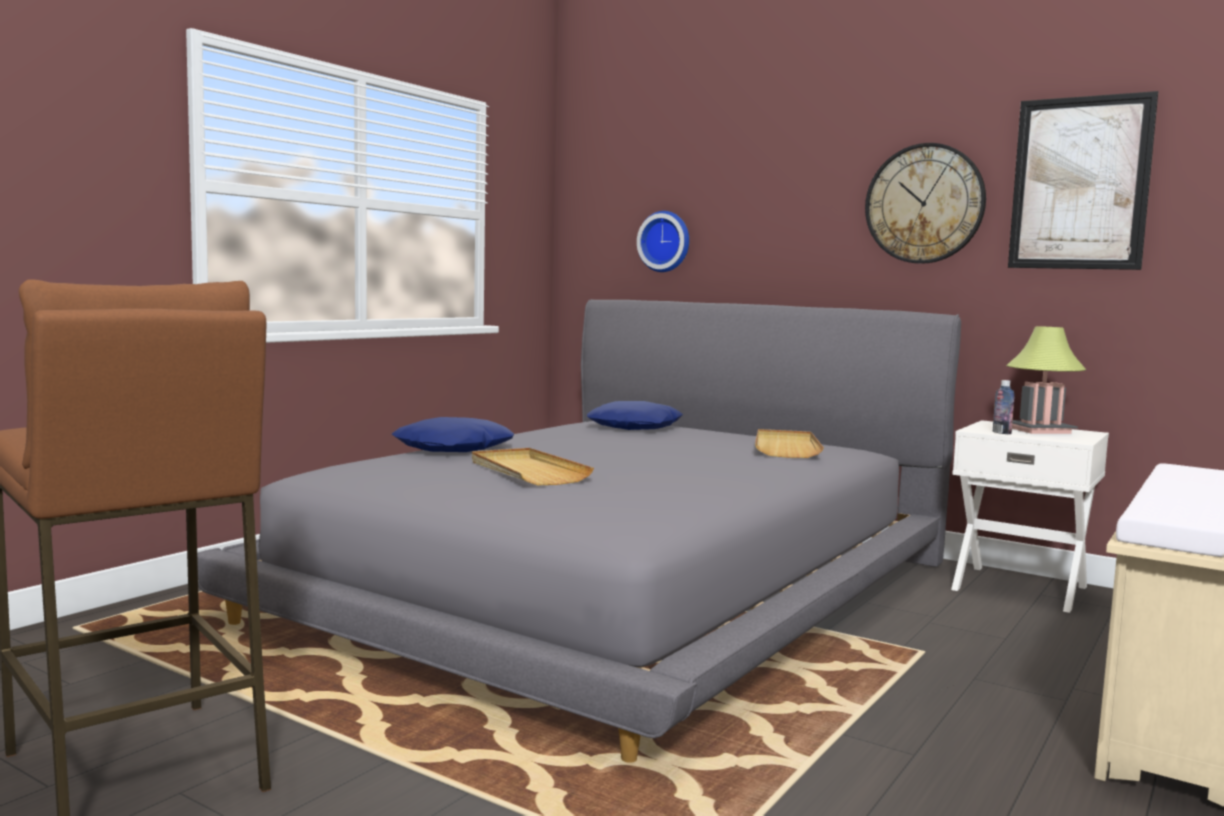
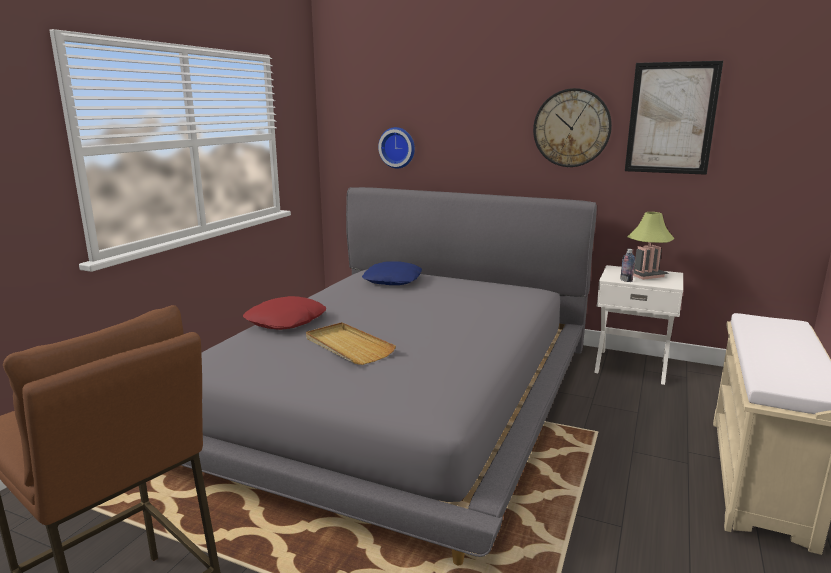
camera: 10 degrees left, 10 degrees up
blue pillow [392,417,514,452] -> red pillow [243,296,326,330]
beige tray [755,429,824,458] -> none

